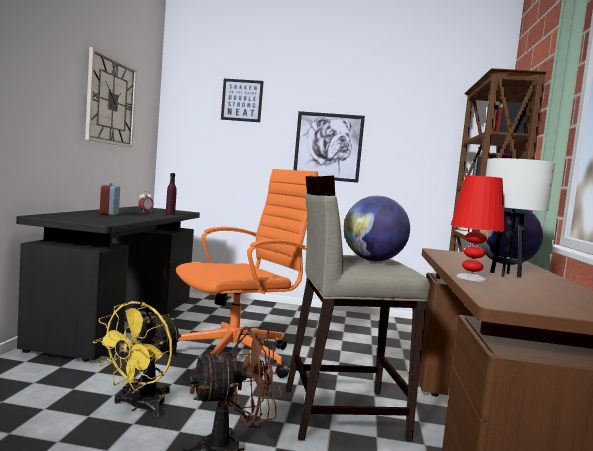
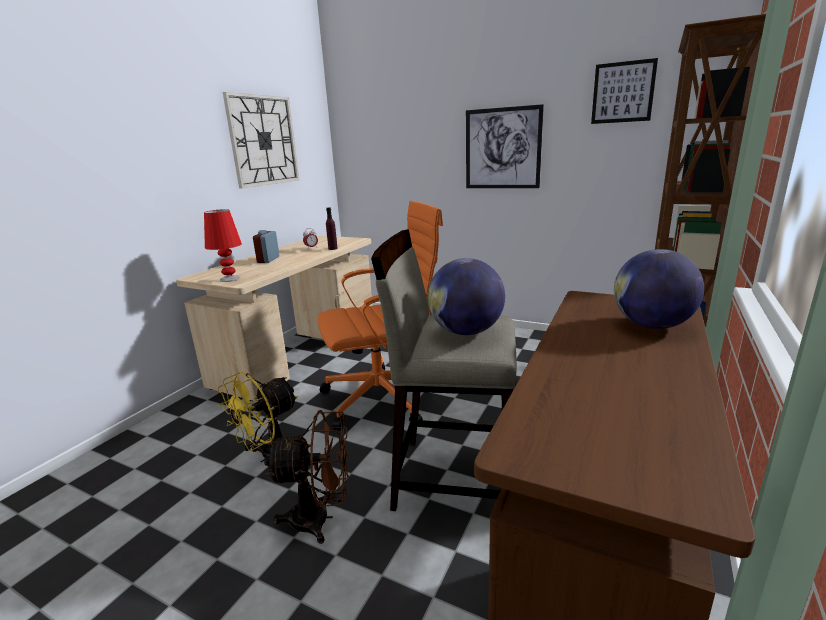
camera: 20 degrees right, 15 degrees up
black desk [16,206,200,362] -> beige desk [176,235,372,401]
picture [221,79,264,122] -> picture moved to [591,58,658,124]
red table lamp [451,175,505,282] -> red table lamp moved to [204,209,242,282]
white table lamp [486,158,555,278] -> none

